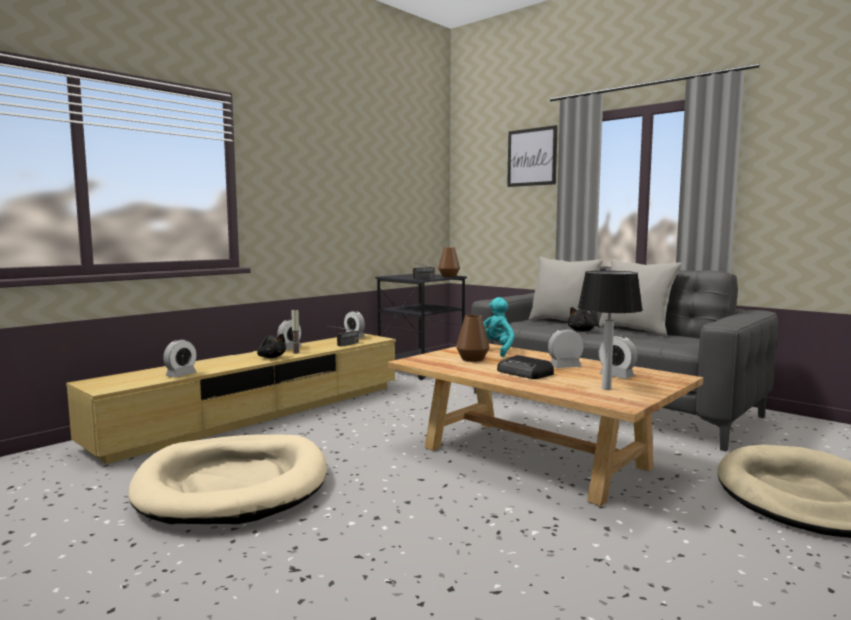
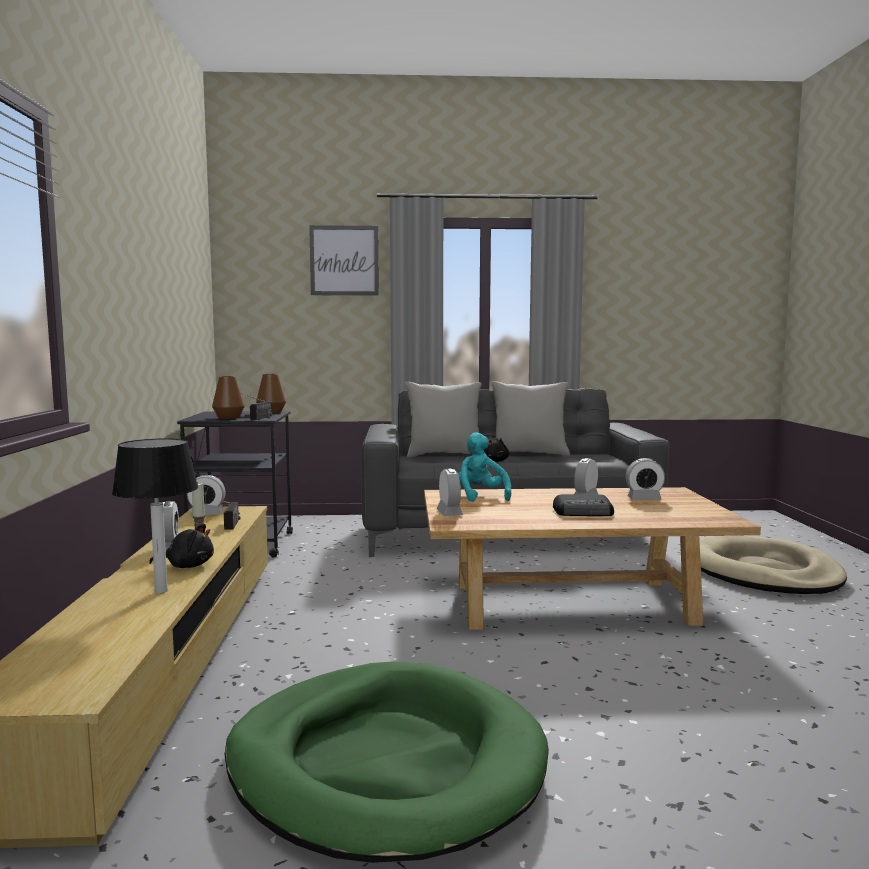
camera: 45 degrees left, 0 degrees up
beige dog bed [128,434,327,524] -> green dog bed [225,661,549,863]
alarm clock [163,340,197,378] -> alarm clock moved to [436,469,463,516]
brown vase [456,315,490,362] -> brown vase moved to [212,376,245,419]
table lamp [578,271,643,390] -> table lamp moved to [112,438,198,594]

